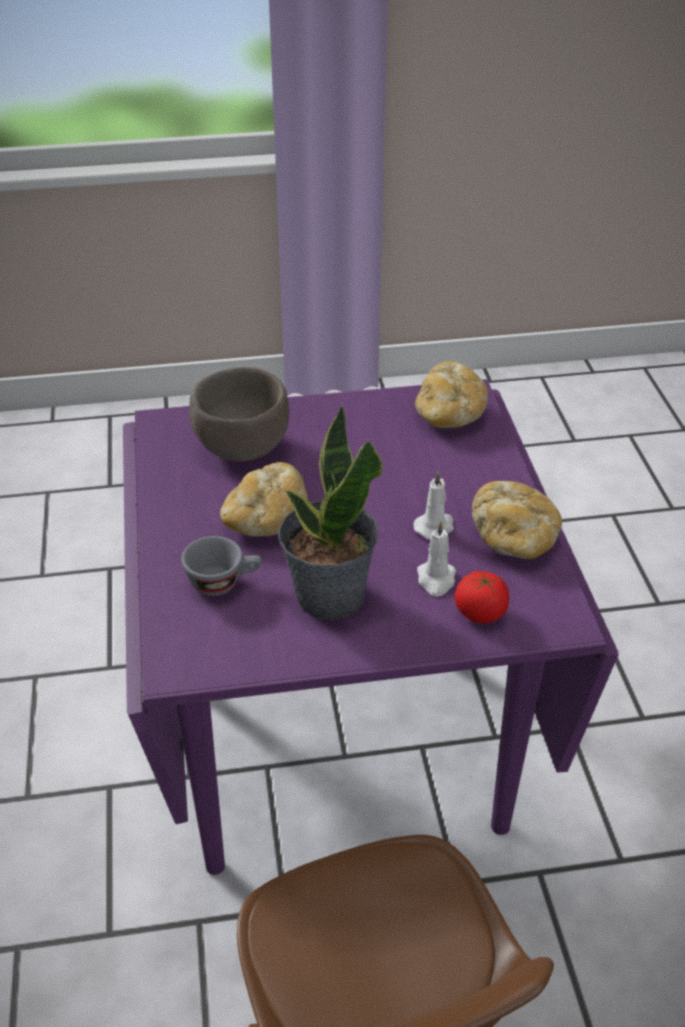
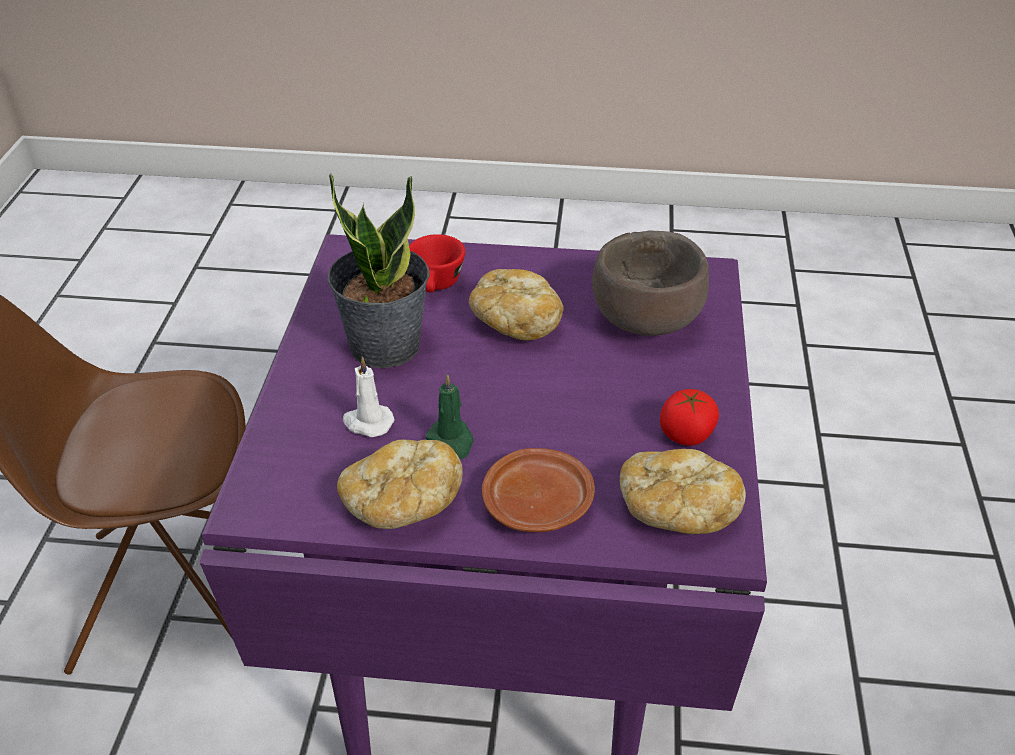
camera: 105 degrees right, 0 degrees up
grey cup [181,536,262,596] -> red cup [409,234,465,293]
white candle [413,471,454,540] -> green candle [425,374,474,459]
tomato [455,571,509,623] -> tomato moved to [660,389,719,446]
none -> brown plate [482,448,595,532]

